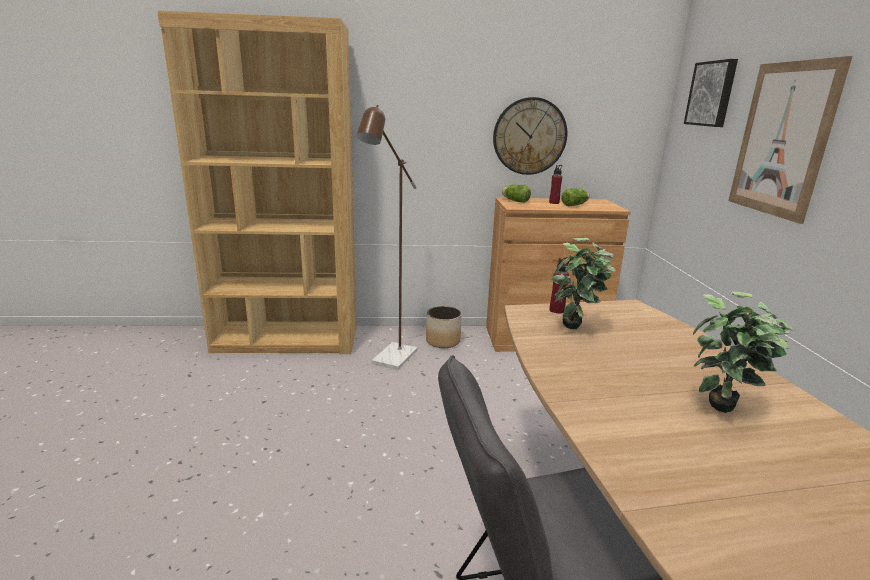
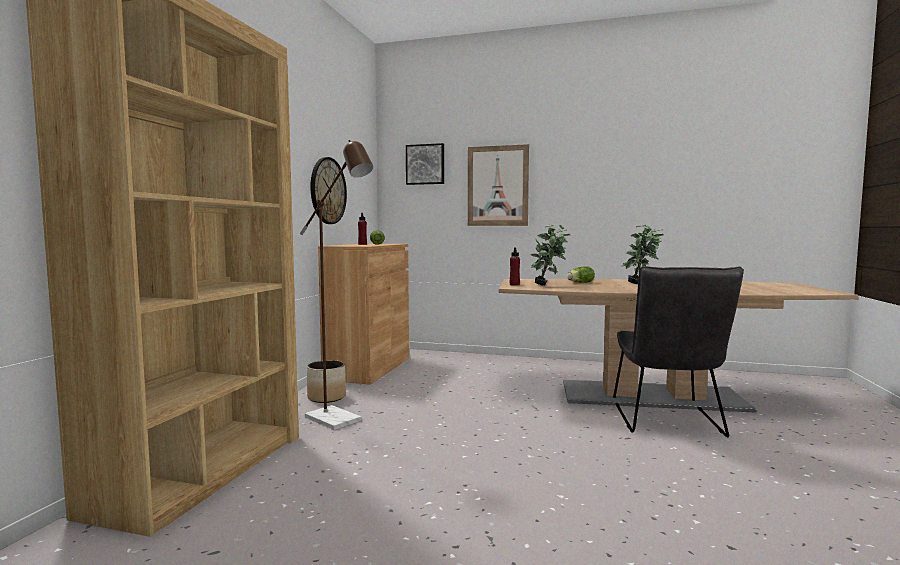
camera: 70 degrees left, 15 degrees down
lettuce [502,185,531,203] -> lettuce moved to [567,266,595,283]

